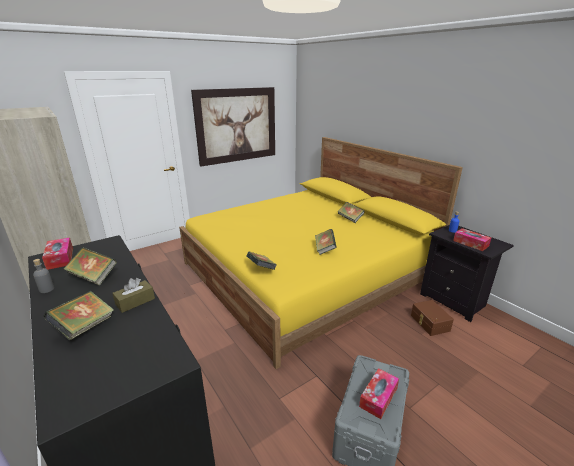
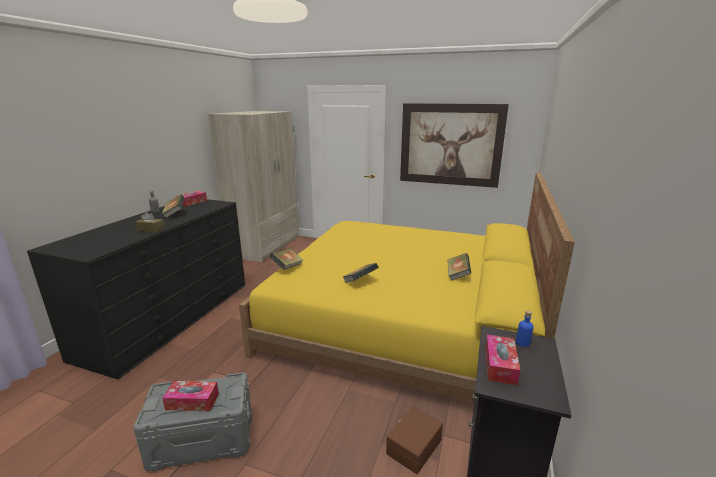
camera: 55 degrees right, 5 degrees down
book [43,291,114,341] -> none

